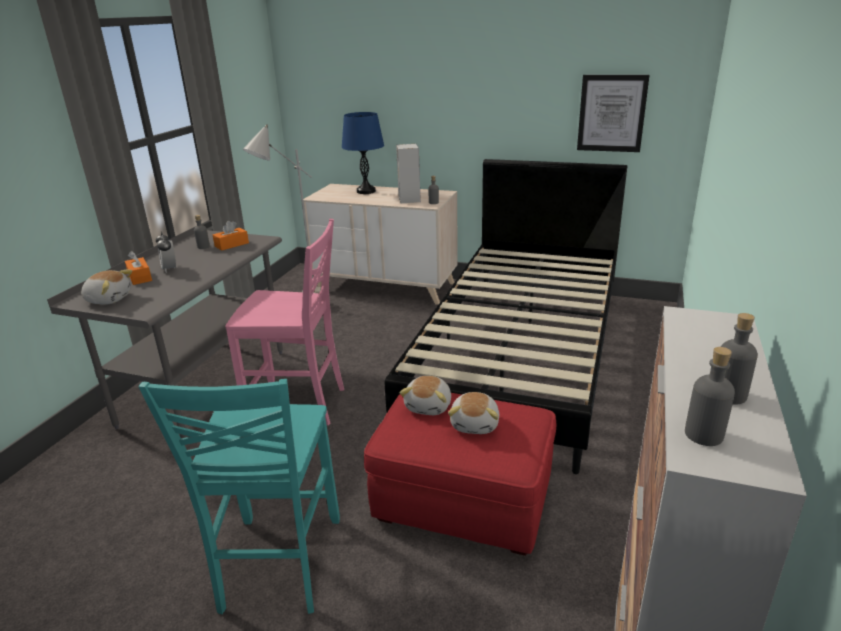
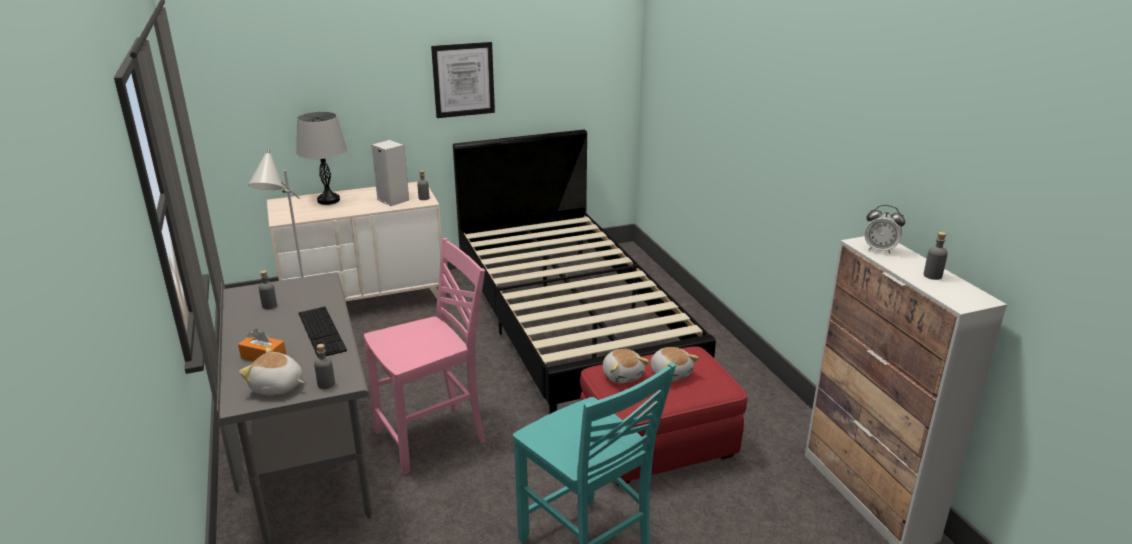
camera: 40 degrees left, 0 degrees up
plush toy [81,269,132,305] -> plush toy turned 135 degrees counterclockwise [239,347,304,395]
alarm clock [156,231,176,272] -> alarm clock moved to [864,205,905,254]
orange tissue box [213,221,249,250] -> none
blue table lamp [342,112,384,194] -> grey table lamp [296,112,347,205]
picture [577,75,650,152] -> picture moved to [431,42,495,118]
grey bottle [685,347,735,446] -> grey bottle moved to [314,344,335,389]
none -> keyboard [299,307,347,358]

